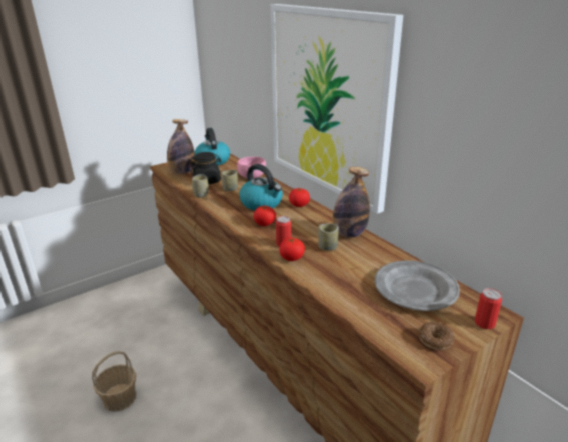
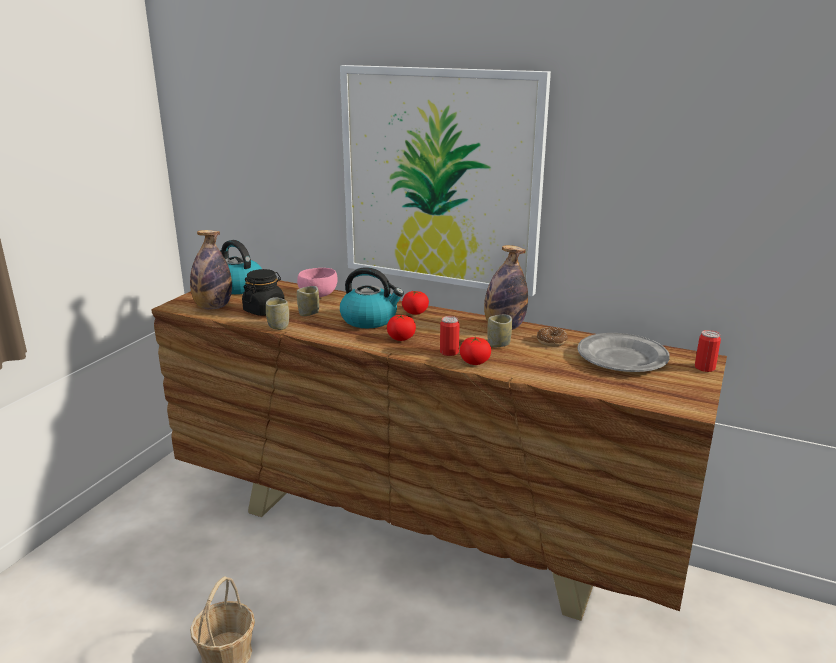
camera: 30 degrees left, 5 degrees down
donut [418,322,455,350] -> donut moved to [537,327,568,346]

